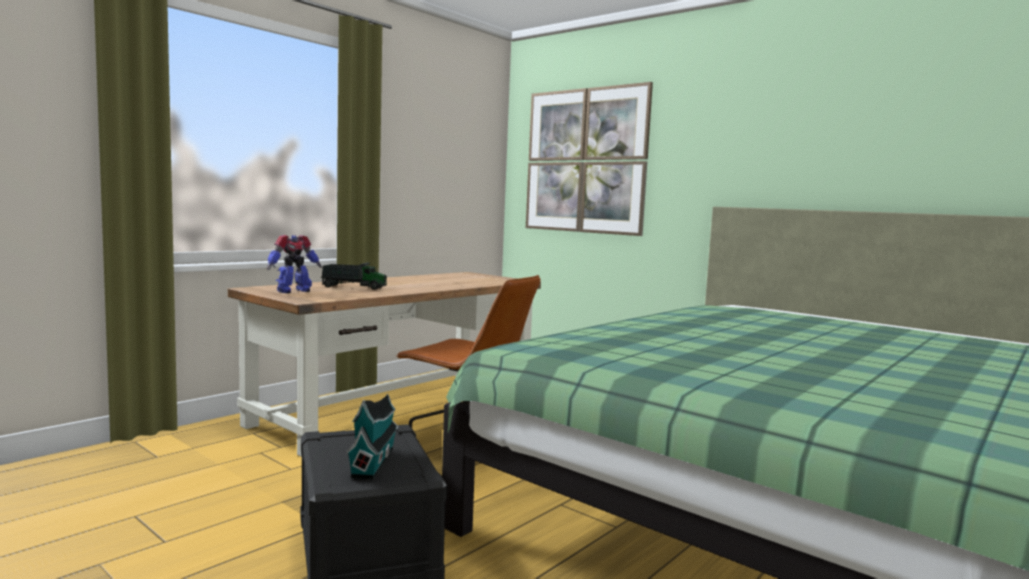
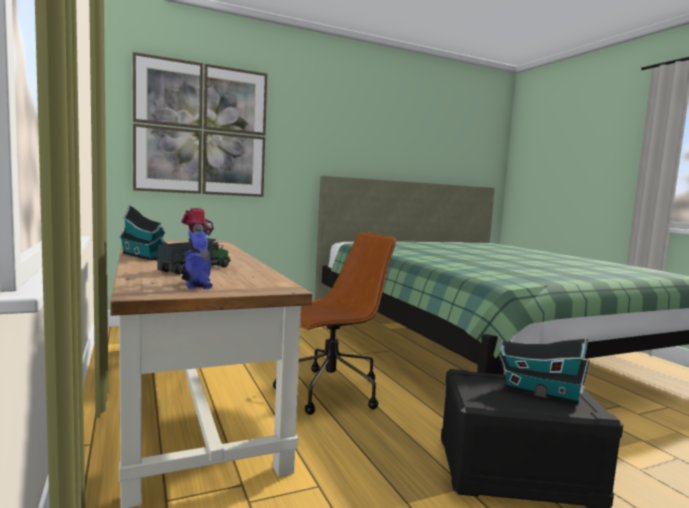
camera: 65 degrees left, 0 degrees up
none -> toy house [119,204,167,261]

